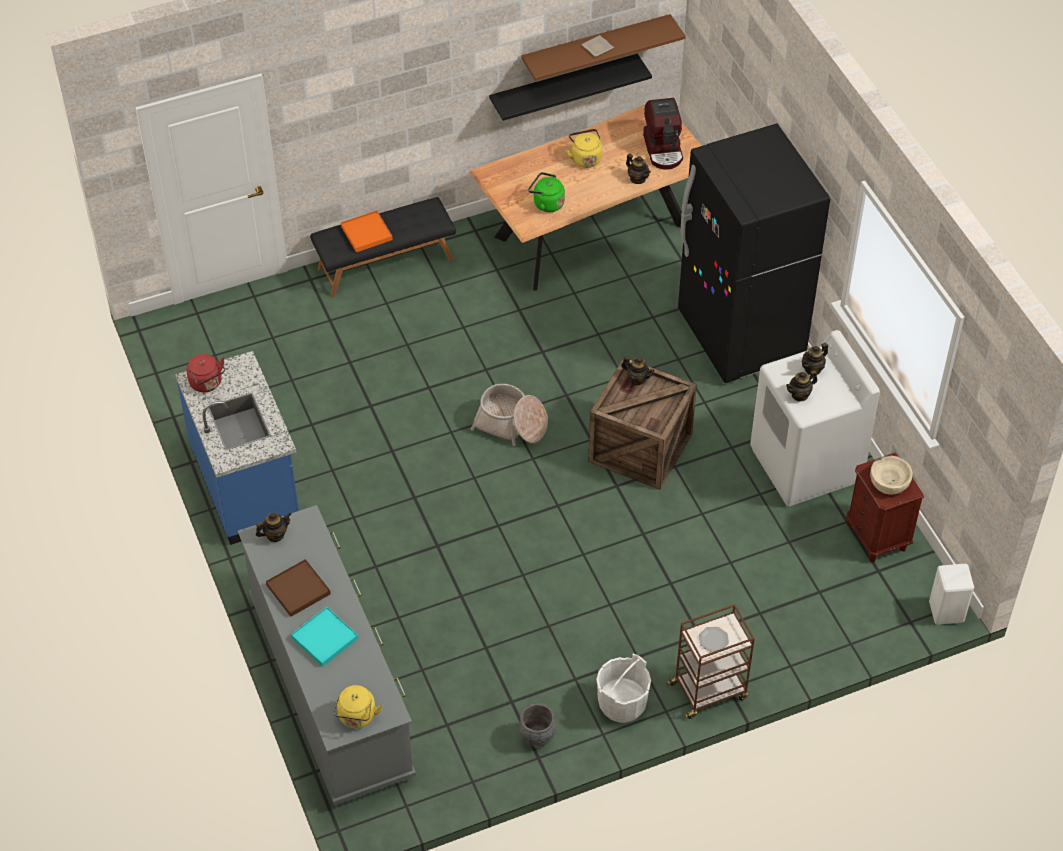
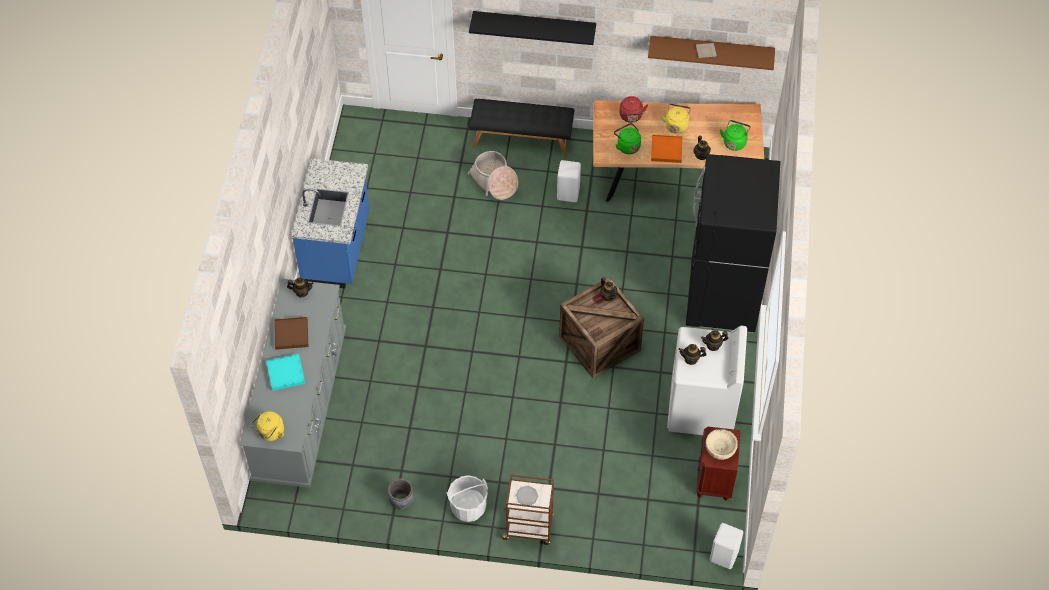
camera: 30 degrees right, 5 degrees up
red kettle [186,354,225,392] -> red kettle moved to [620,96,648,123]
orange tray [341,210,393,252] -> orange tray moved to [651,135,683,163]
basket [471,384,548,446] -> basket moved to [467,151,518,200]
black shelf [489,54,652,121] -> black shelf moved to [469,11,596,45]
coffee machine [643,98,683,170] -> green kettle [720,120,751,151]
none -> white stool [557,160,581,202]

